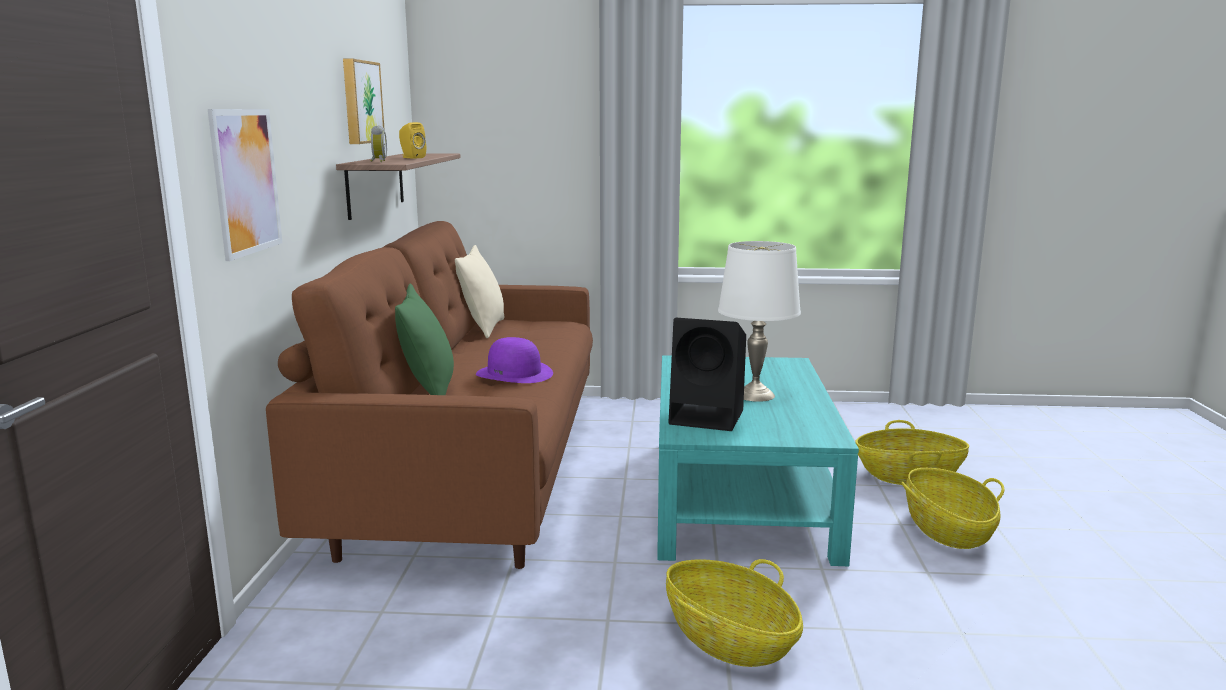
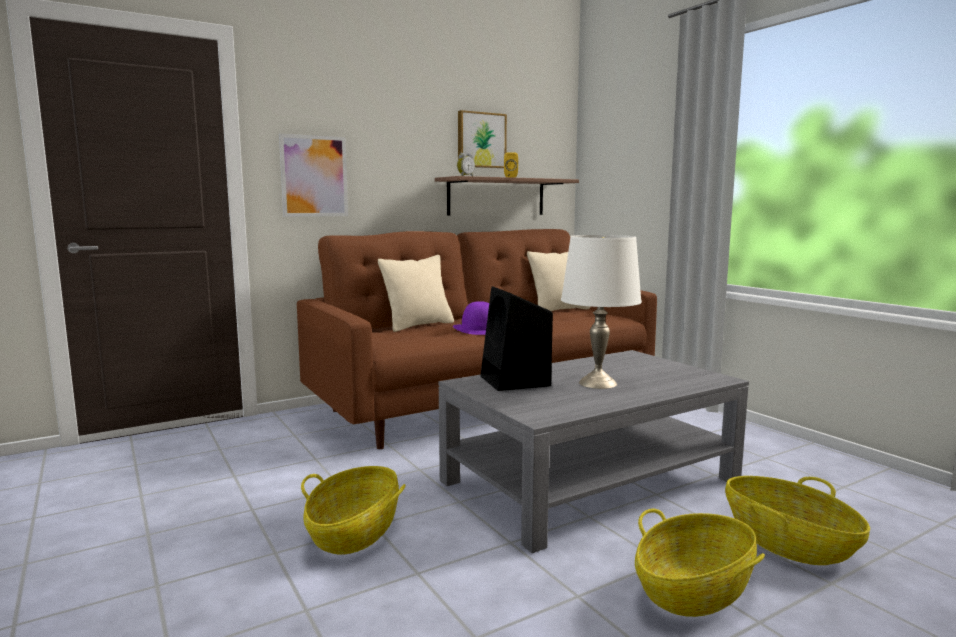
camera: 55 degrees right, 5 degrees down
green pillow [395,284,454,395] -> beige pillow [378,255,454,332]
turquoise coffee table [657,355,859,566] -> grey coffee table [438,350,749,553]

